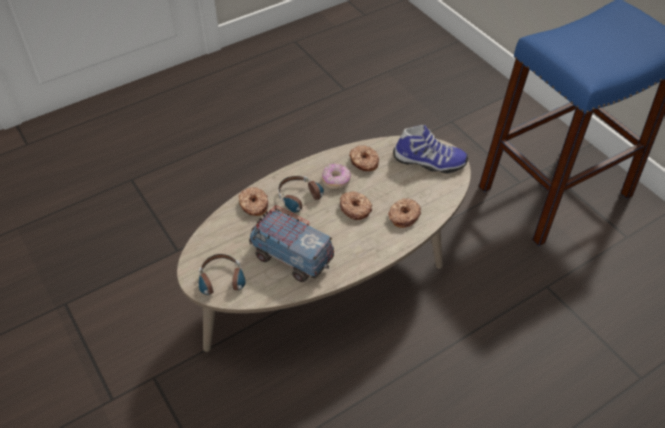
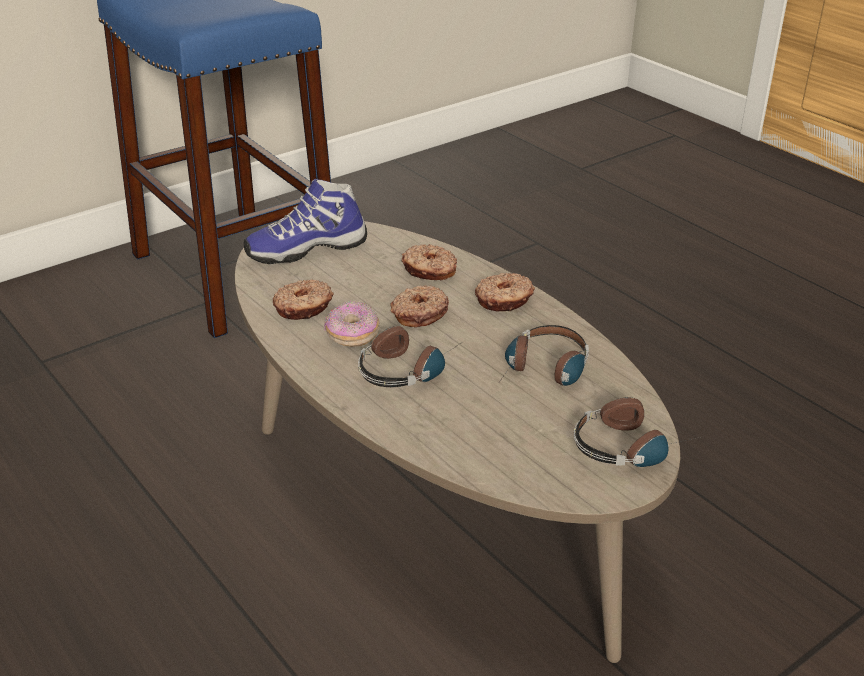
camera: 95 degrees left, 15 degrees down
donut [239,187,268,216] -> donut moved to [475,273,535,311]
toy truck [249,205,334,282] -> headphones [499,325,589,386]
shoe [393,125,468,174] -> shoe turned 120 degrees counterclockwise [244,179,367,264]

